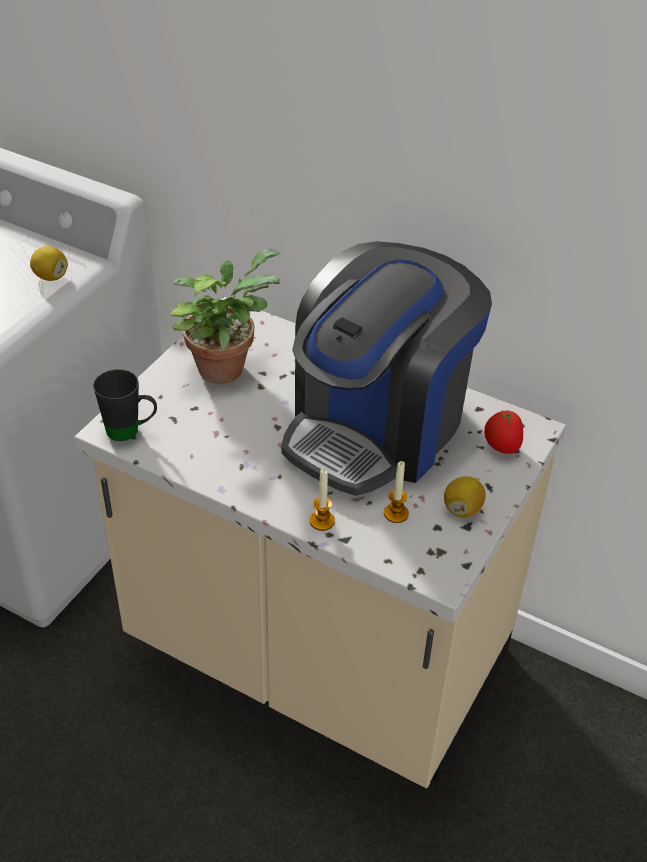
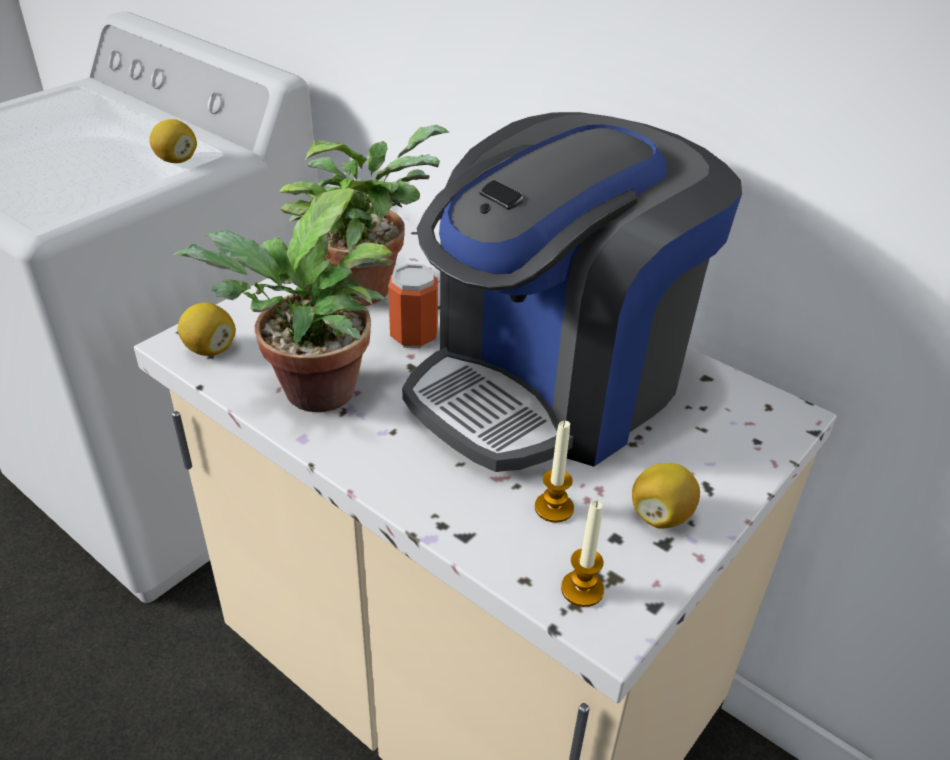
camera: 10 degrees right, 5 degrees down
black mug [93,369,157,441] -> lemon [178,303,236,356]
candle [310,469,335,531] -> candle moved to [561,500,604,607]
tomato [484,410,523,454] -> none
none -> potted plant [172,188,394,412]
none -> can [388,264,438,349]

